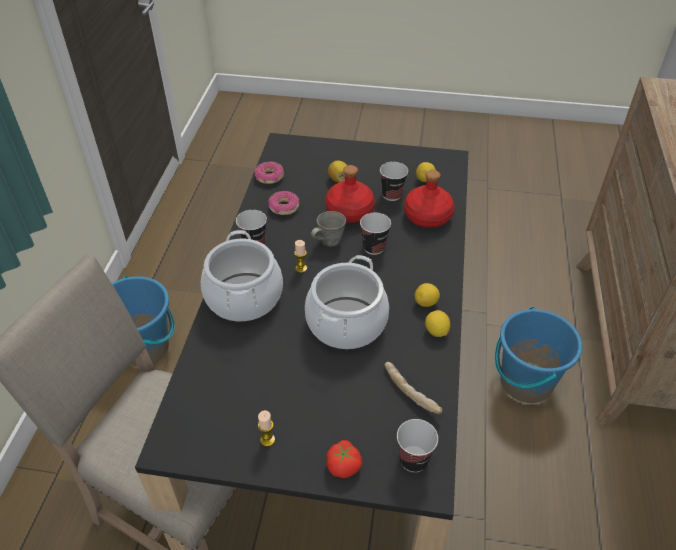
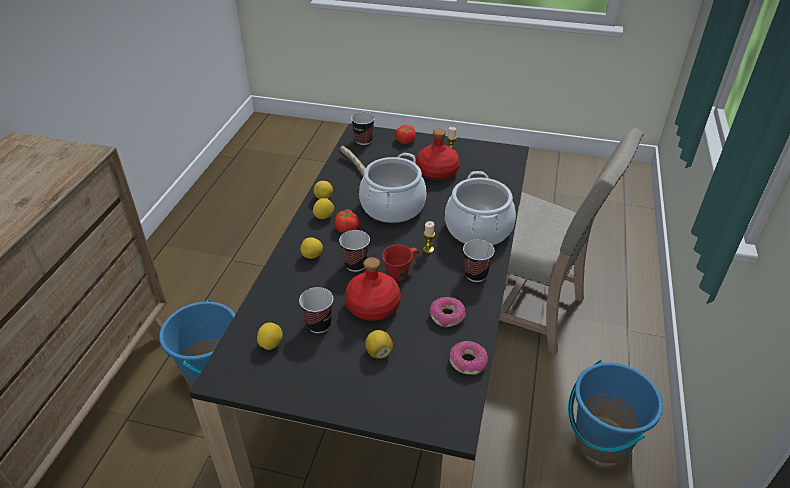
camera: 175 degrees left, 5 degrees down
grey mug [311,211,346,247] -> red mug [382,245,419,281]
red bottle [404,170,455,228] -> red bottle moved to [416,129,460,180]
none -> lemon [300,237,323,259]
none -> tomato [334,209,359,233]

